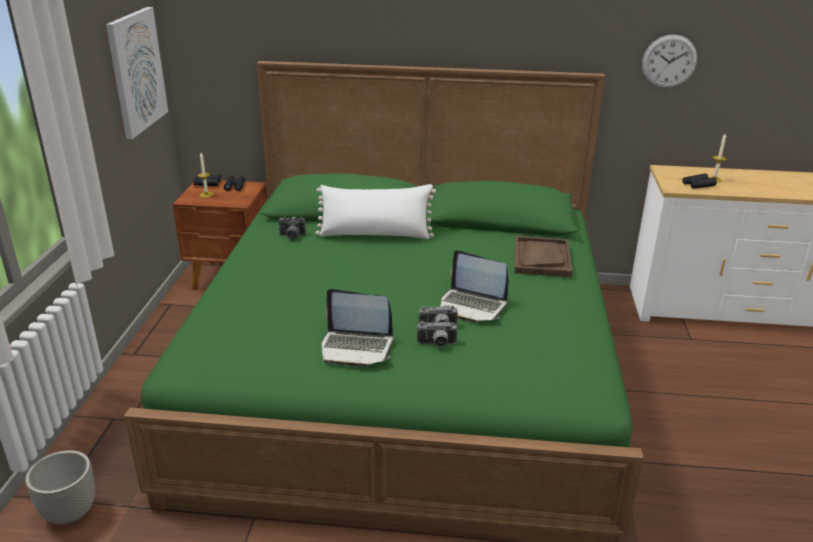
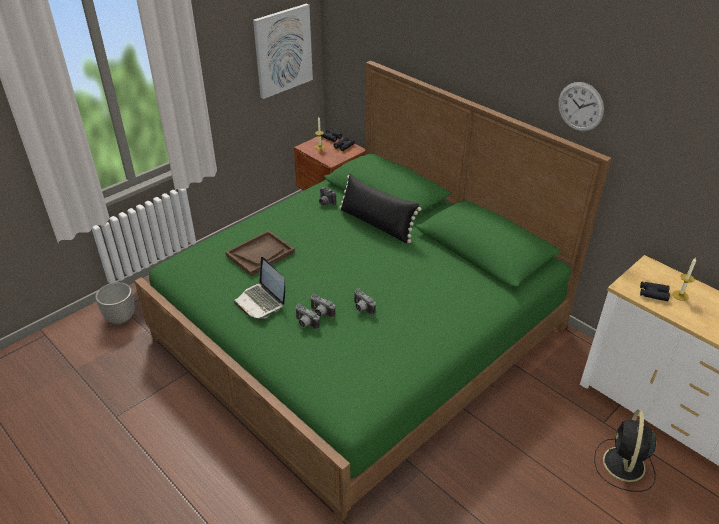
camera: 40 degrees right, 10 degrees up
white pillow [315,184,436,239] -> black pillow [339,174,421,243]
laptop [440,250,509,322] -> camera [354,288,376,315]
brown tray [515,236,572,277] -> brown tray moved to [226,230,295,276]
wall clock [642,34,697,88] -> wall clock moved to [558,82,604,131]
none -> black fan [594,409,656,492]

